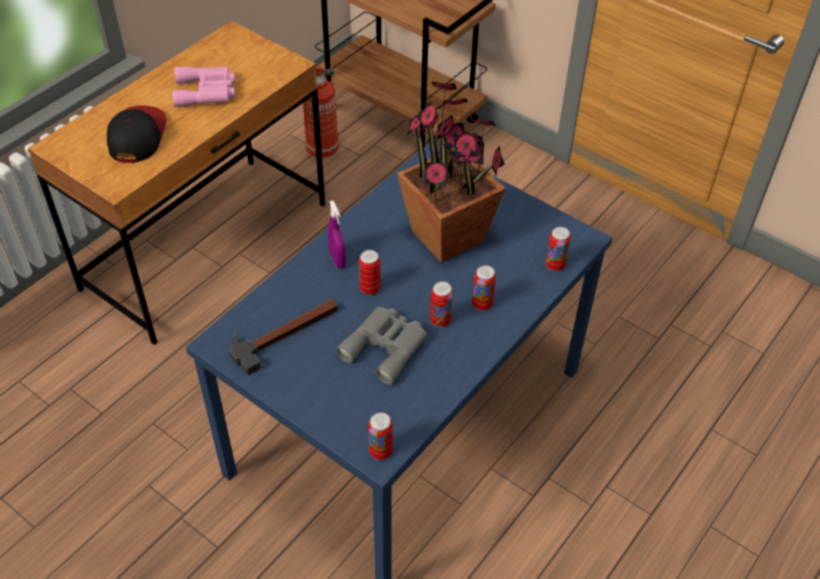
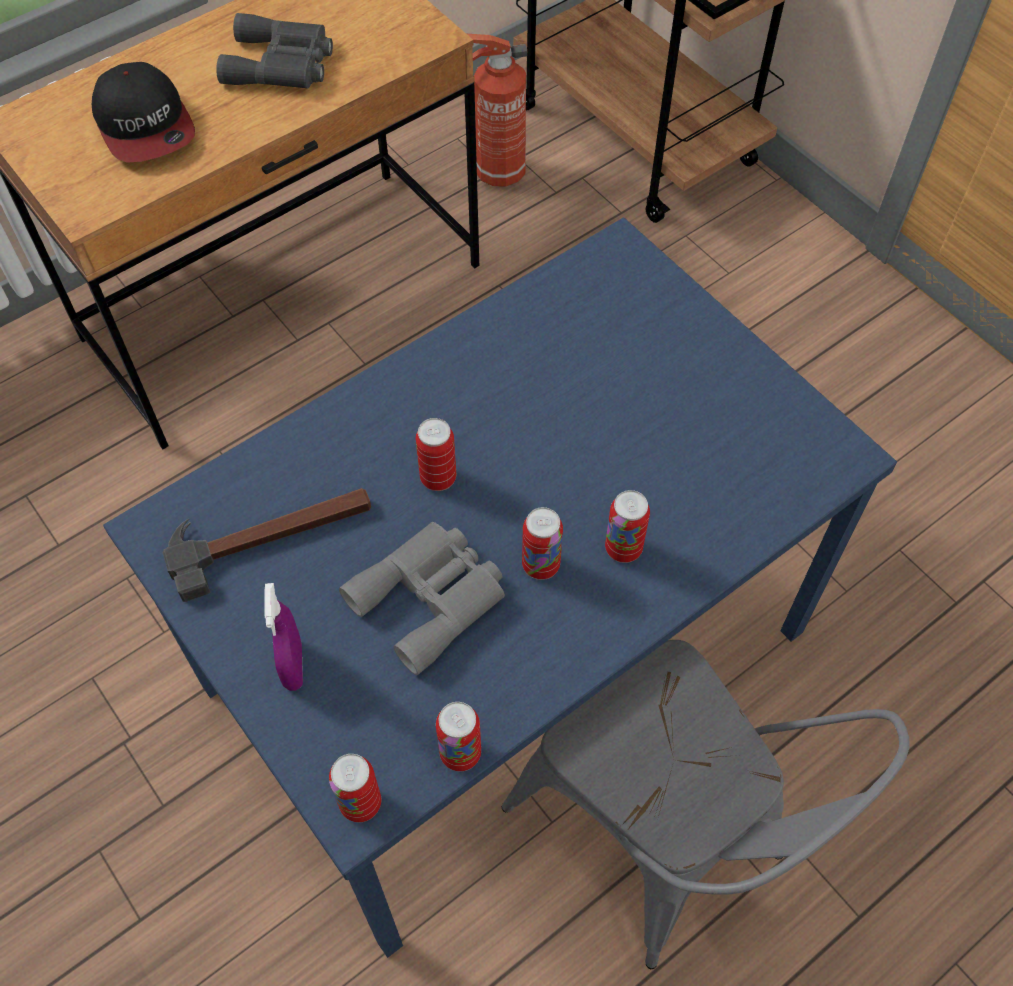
camera: 15 degrees right, 10 degrees up
cap [107,105,166,163] -> cap turned 135 degrees clockwise [92,62,195,163]
pink binoculars [173,67,236,107] -> grey binoculars [216,13,333,89]
purple spray bottle [328,201,346,269] -> purple spray bottle moved to [264,583,303,691]
potted plant [397,82,505,263] -> none
can [545,227,571,271] -> can moved to [436,702,481,771]
none -> grey chair [501,640,910,969]

